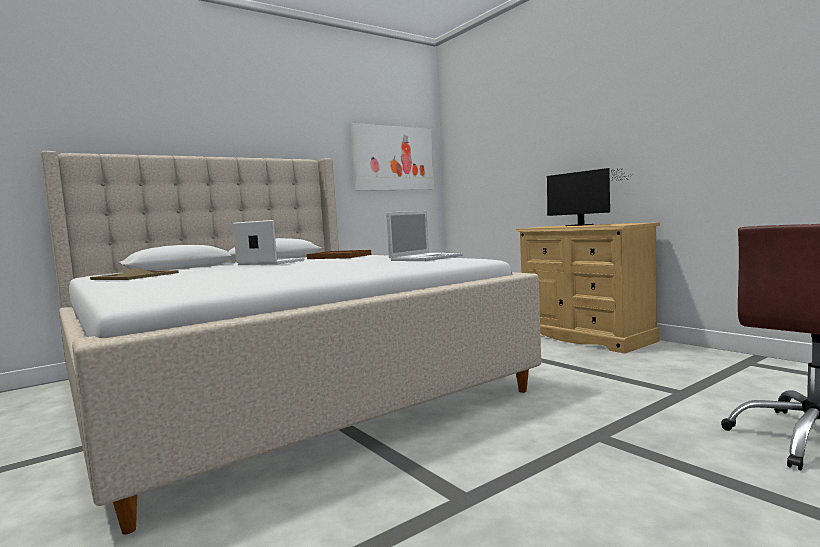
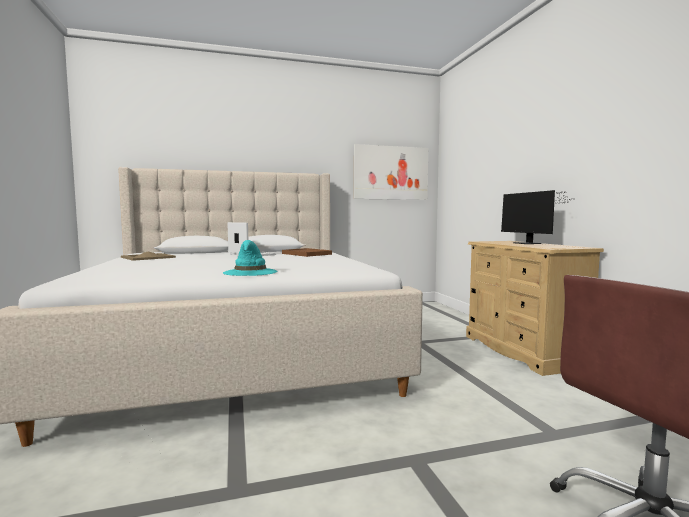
camera: 20 degrees right, 0 degrees up
laptop [386,211,463,261] -> none
none -> turquoise hat [223,240,277,276]

